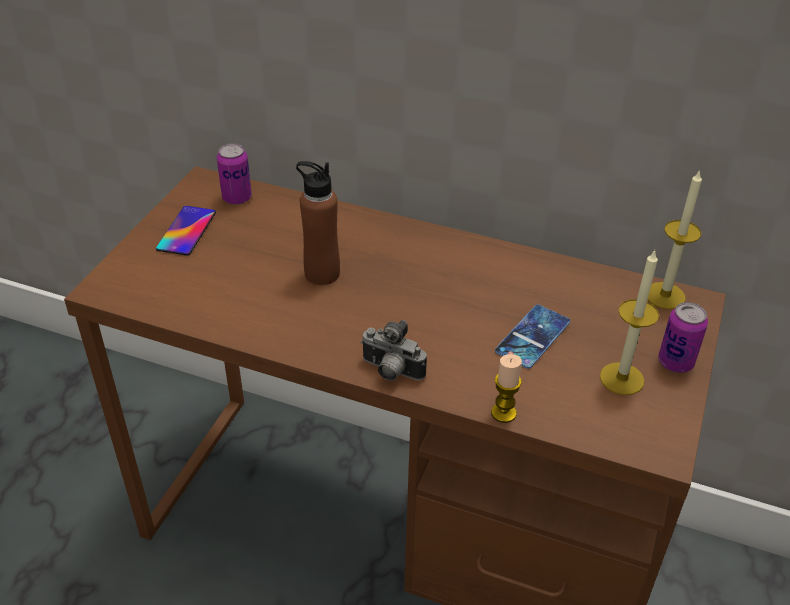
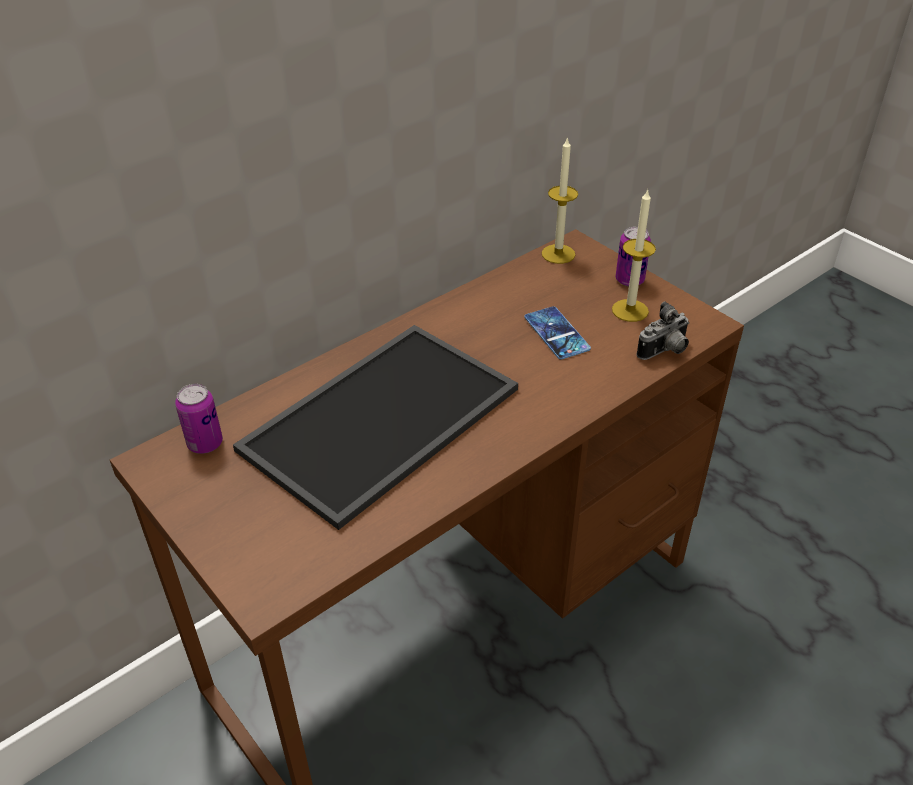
camera: 60 degrees left, 0 degrees up
phone [156,206,216,255] -> none
brown bottle [296,161,340,285] -> tray [233,325,518,530]
camera [361,320,427,381] -> camera moved to [637,301,689,360]
candle [491,354,522,423] -> none

